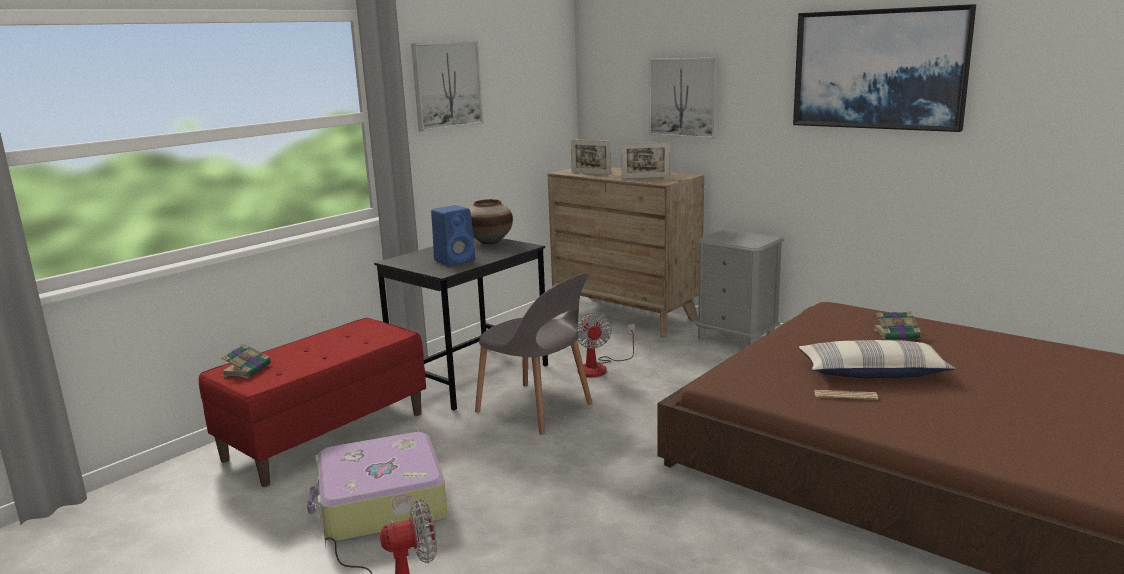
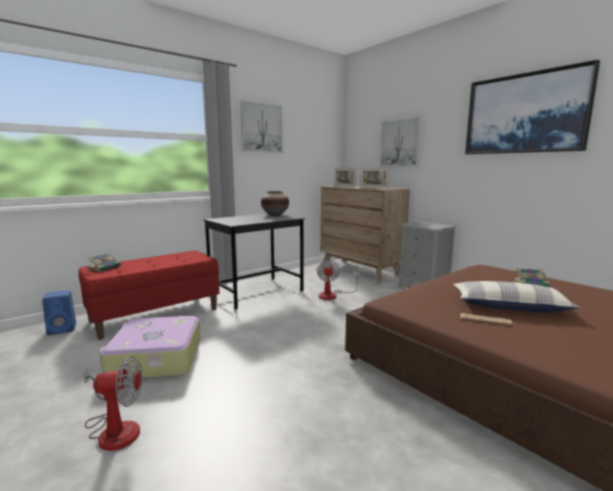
camera: 10 degrees right, 5 degrees down
blue speaker [431,205,475,266] -> blue speaker moved to [42,290,76,335]
grey chair [475,273,592,435] -> none

